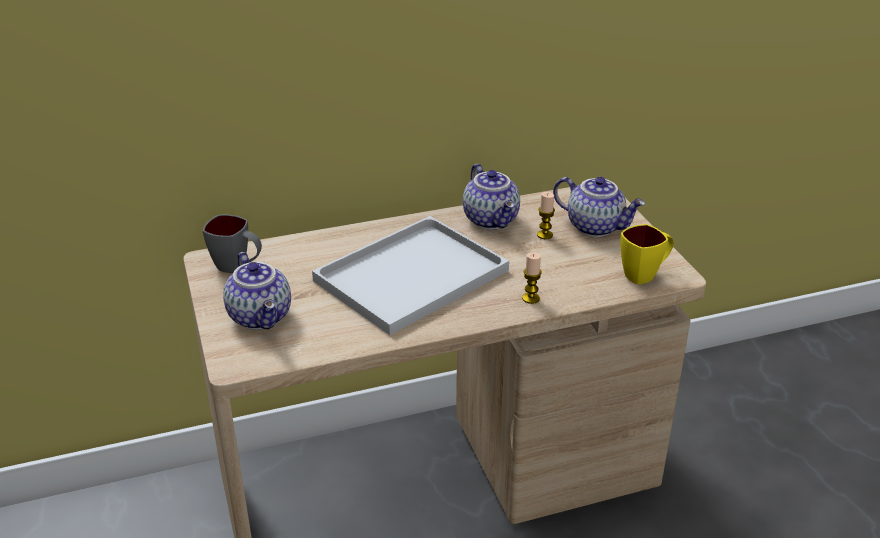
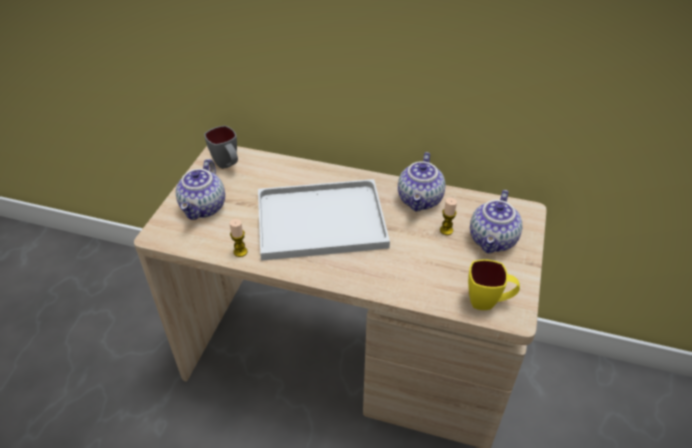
camera: 35 degrees right, 10 degrees up
candle [522,253,542,304] -> candle moved to [229,219,247,257]
teapot [553,177,645,237] -> teapot turned 45 degrees clockwise [470,190,522,253]

